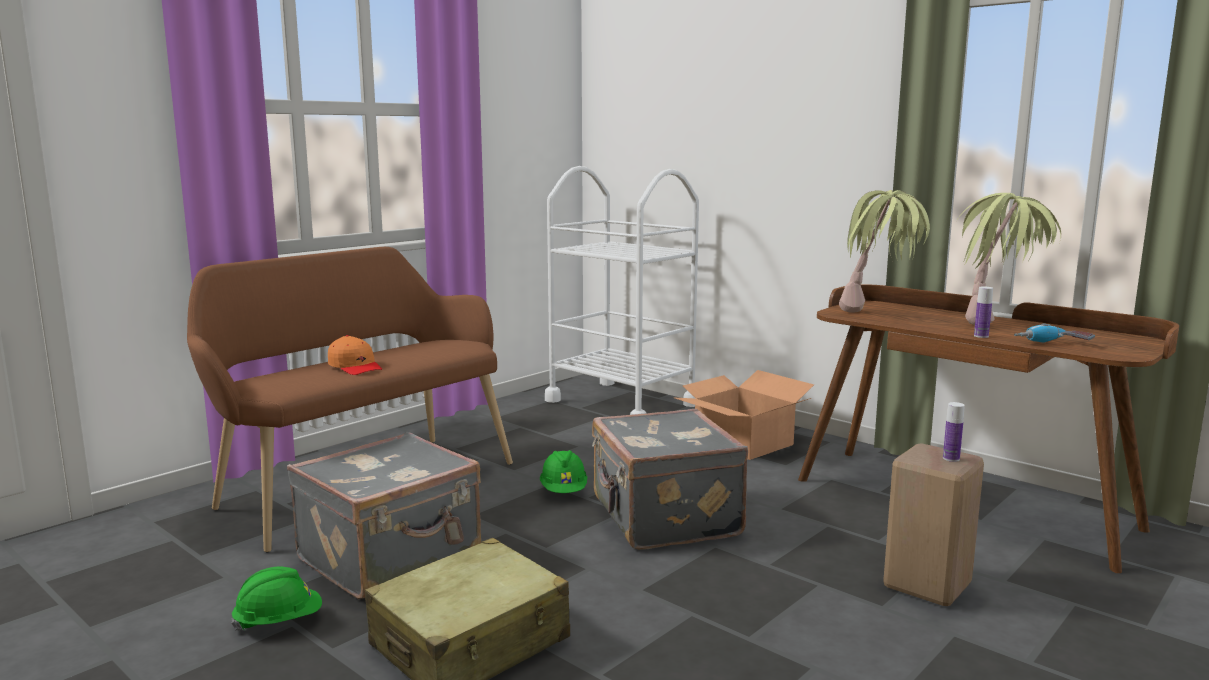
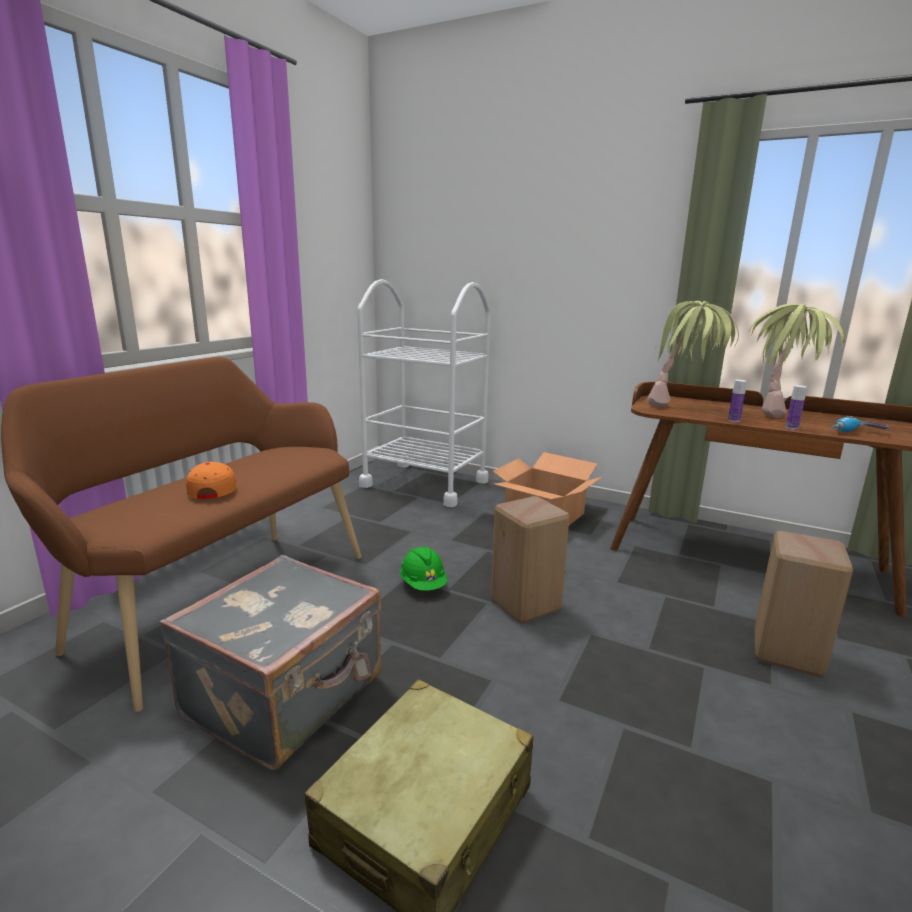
camera: 15 degrees left, 5 degrees up
green hard hat [231,566,322,631] -> none
orange cap [328,335,382,375] -> orange cap turned 135 degrees counterclockwise [186,462,236,499]
grey suitcase [592,409,748,550] -> beige stool [491,496,569,623]
bottle [943,402,965,462] -> bottle moved to [728,380,747,422]

